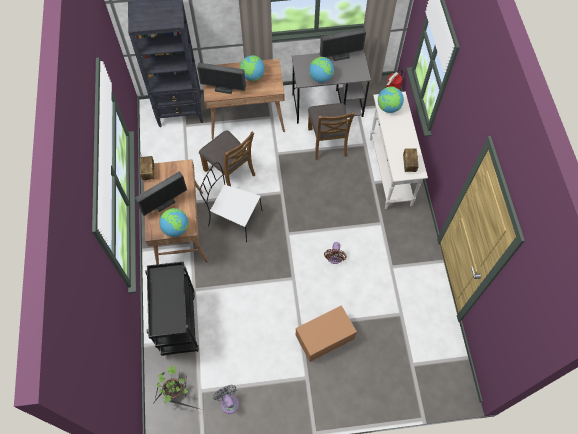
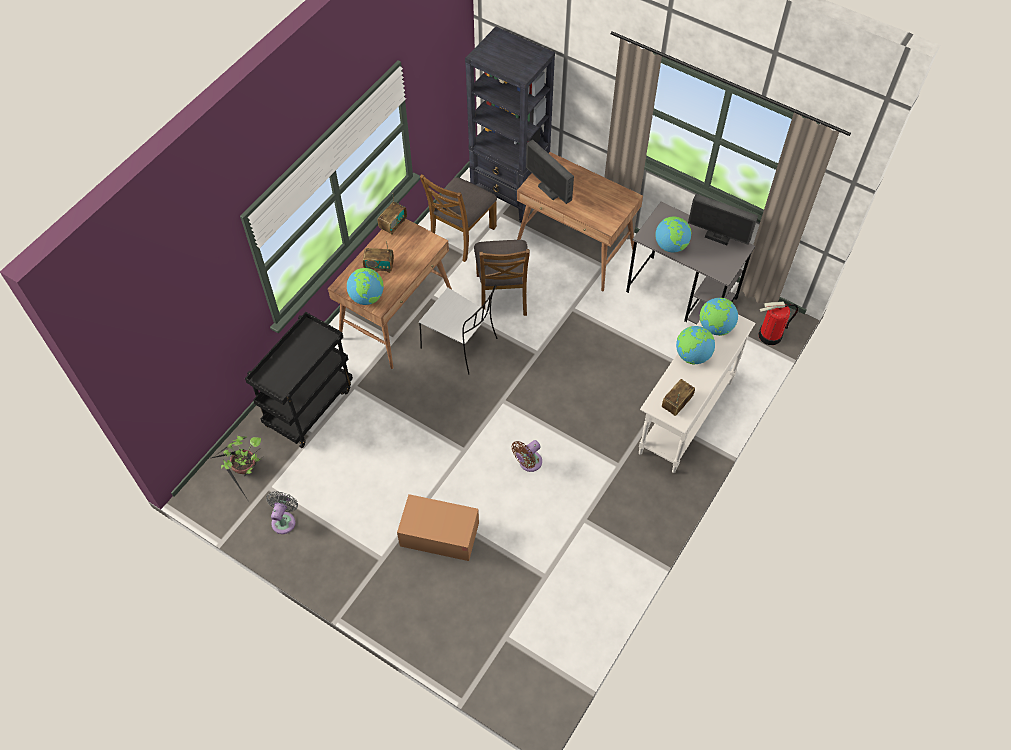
camera: 40 degrees right, 5 degrees down
monitor [135,171,187,216] -> radio [363,241,394,273]
white chair [200,162,262,242] -> white chair turned 150 degrees clockwise [419,285,498,374]
globe [240,55,265,81] -> globe moved to [676,326,715,365]
brown chair [308,103,355,160] -> brown chair moved to [420,174,497,262]

